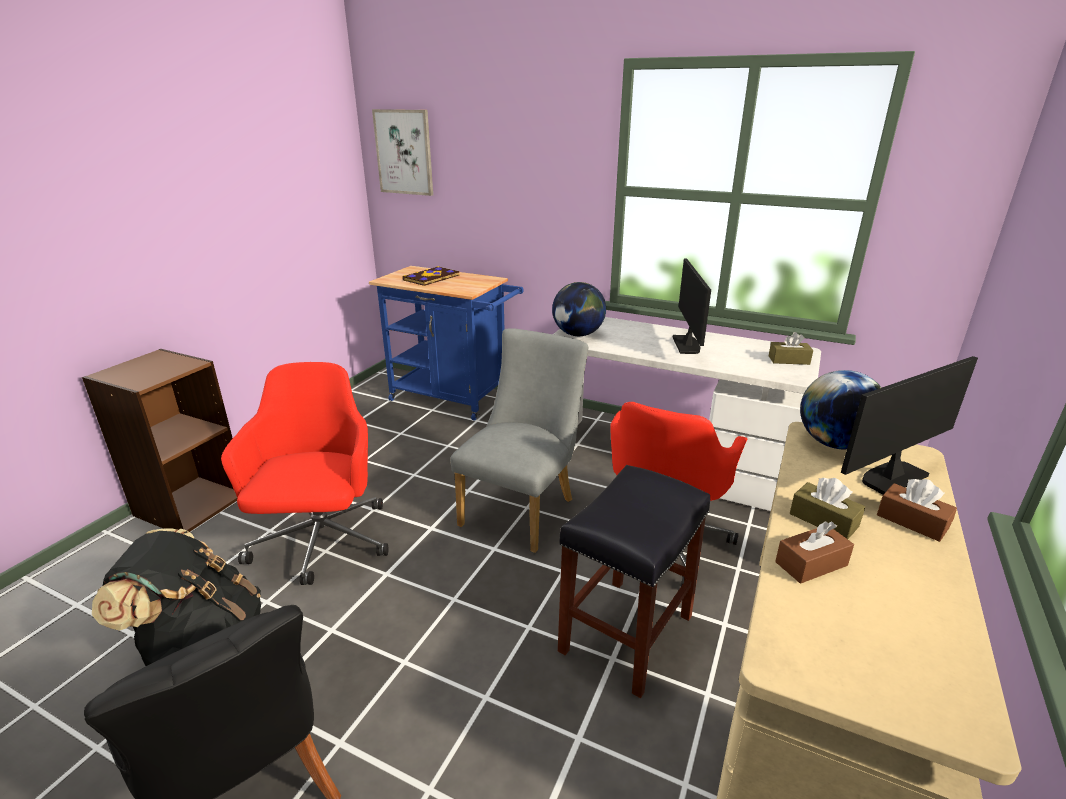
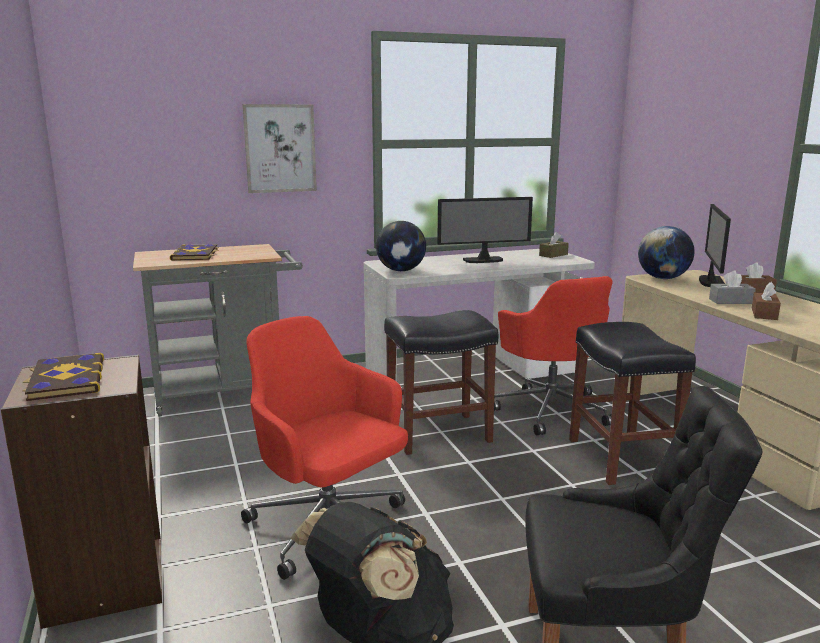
camera: 45 degrees left, 10 degrees down
blue cart [369,266,524,421] -> grey cart [133,244,303,417]
picture [372,109,433,196] -> picture moved to [242,104,317,193]
grey chair [450,328,588,553] -> black stool [384,310,498,455]
monitor [673,258,711,354] -> monitor turned 120 degrees clockwise [437,197,533,263]
brown tissue box [790,478,865,539] -> grey tissue box [709,270,756,304]
none -> book [22,352,104,401]

